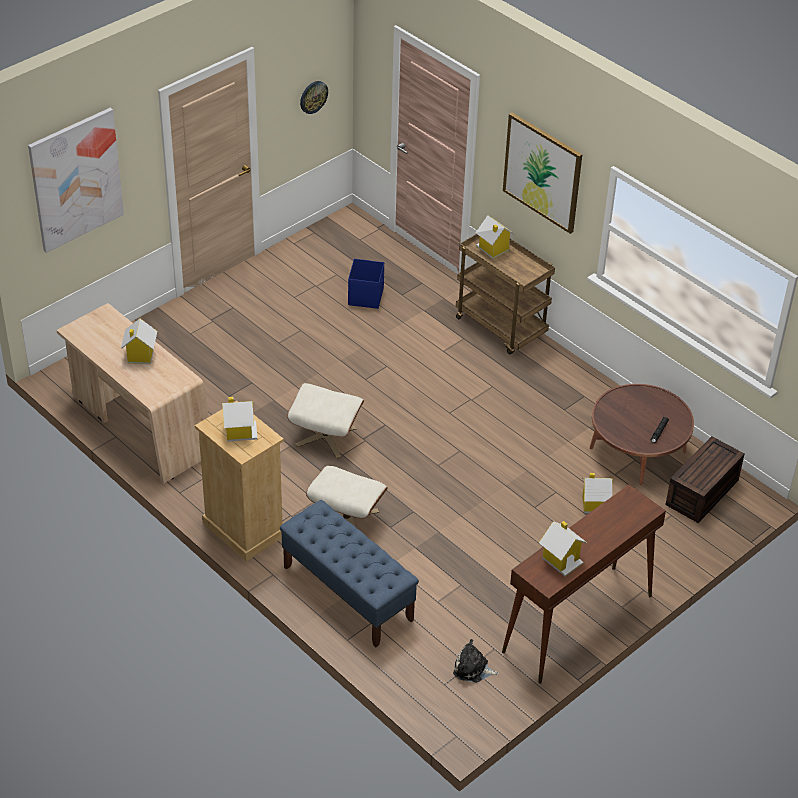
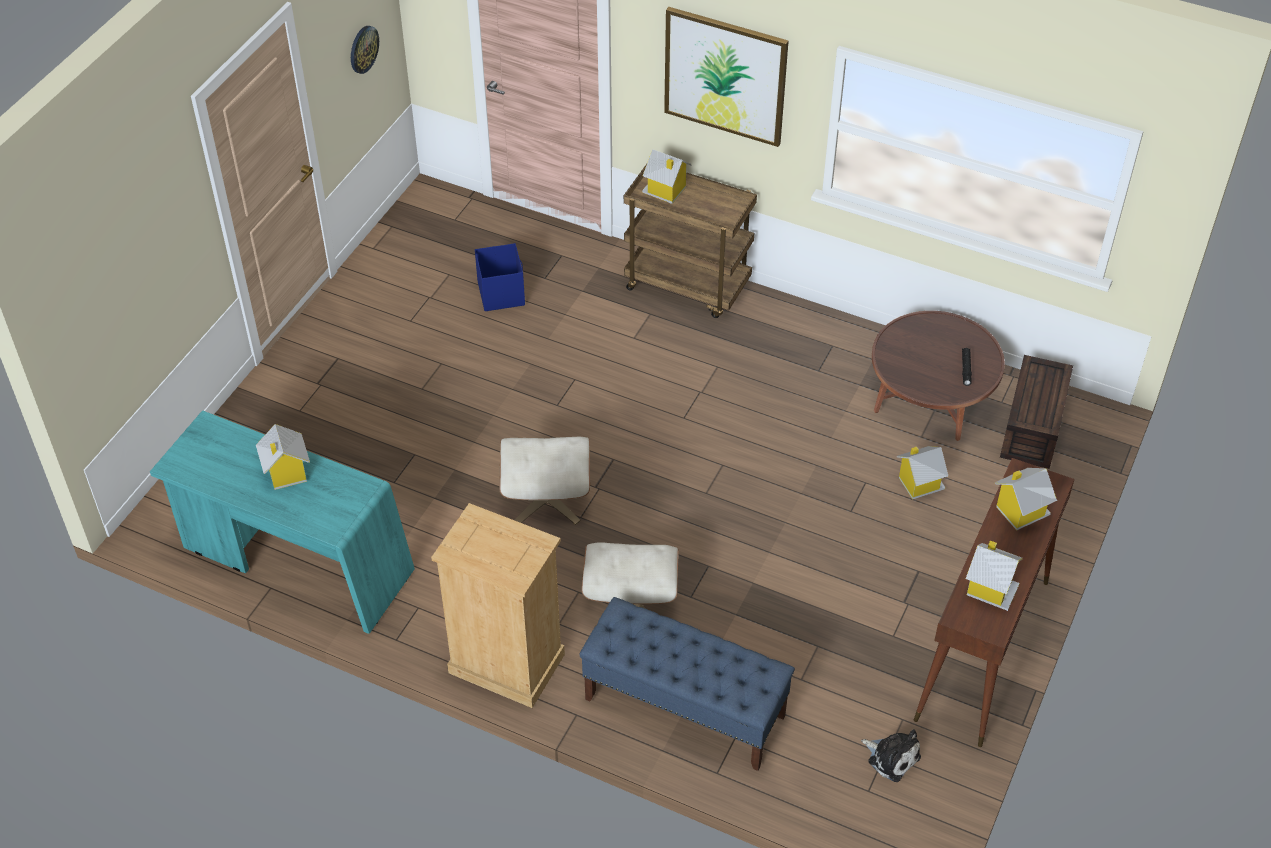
camera: 20 degrees left, 5 degrees up
picture [28,108,124,253] -> none
beige desk [57,303,209,483] -> turquoise desk [150,410,415,634]
toy house [222,397,257,442] -> toy house moved to [995,468,1057,531]
plush toy [453,639,499,683] -> plush toy turned 135 degrees counterclockwise [861,729,921,782]

